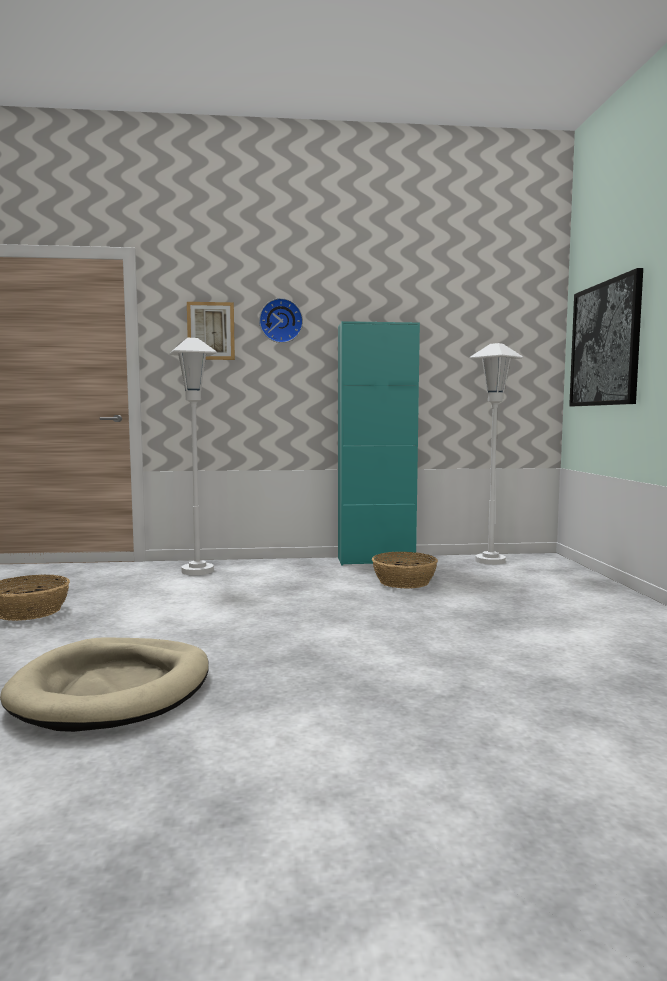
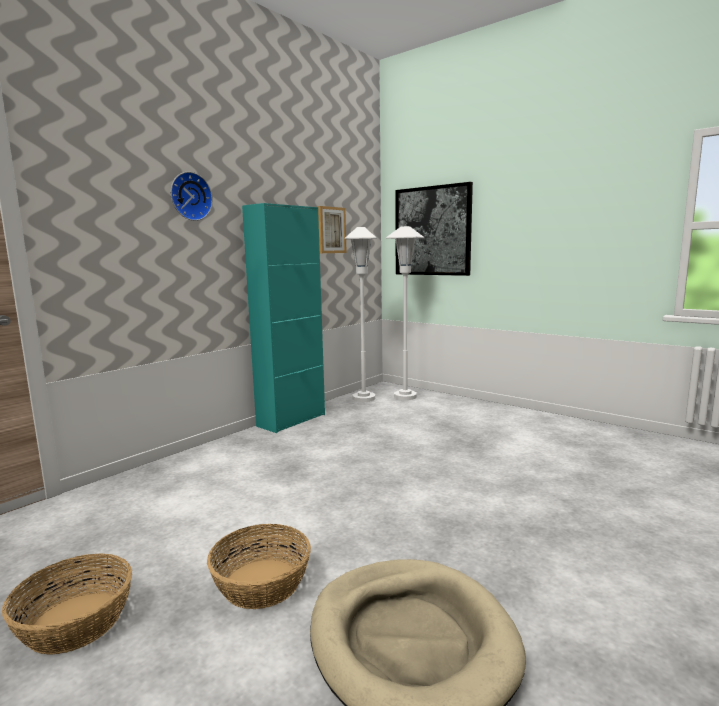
camera: 45 degrees left, 5 degrees up
white floor lamp [168,338,217,575] -> white floor lamp moved to [386,226,424,400]
picture [187,302,235,360] -> picture moved to [318,206,347,253]
basket [372,552,438,589] -> basket moved to [207,524,311,609]

